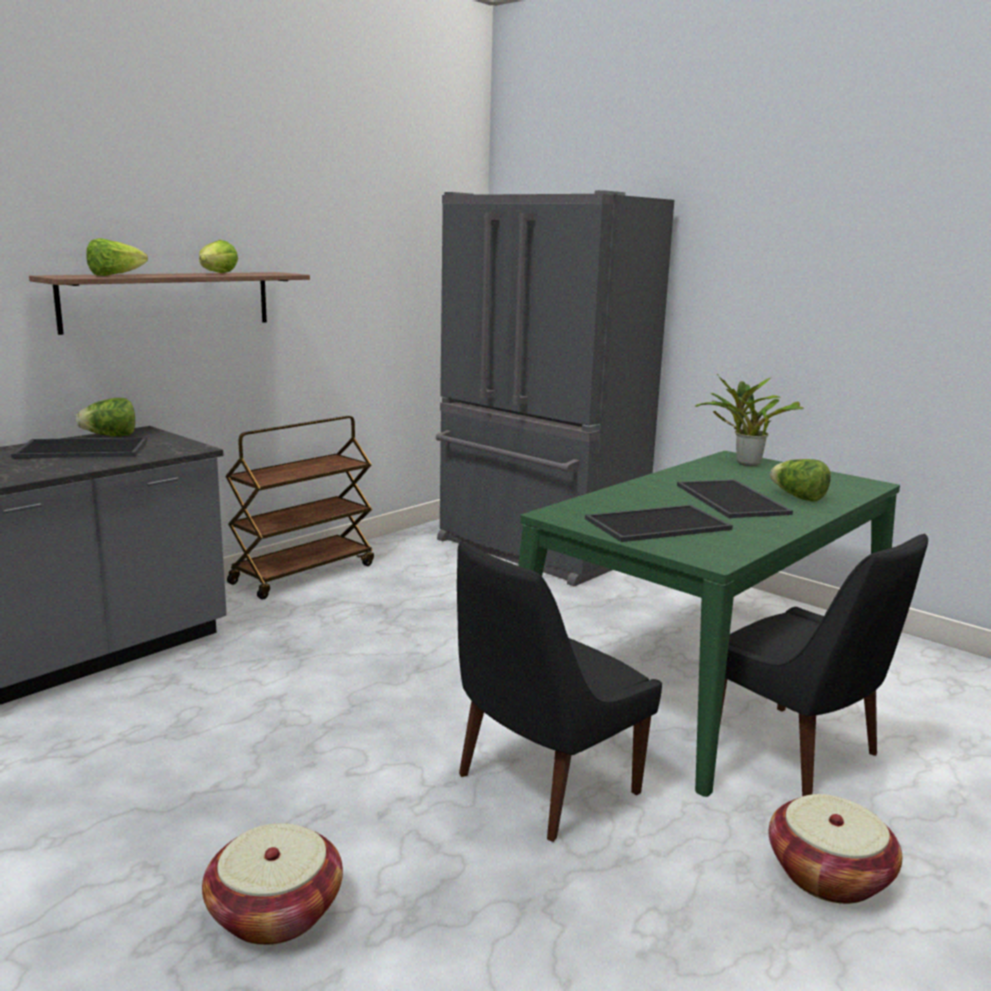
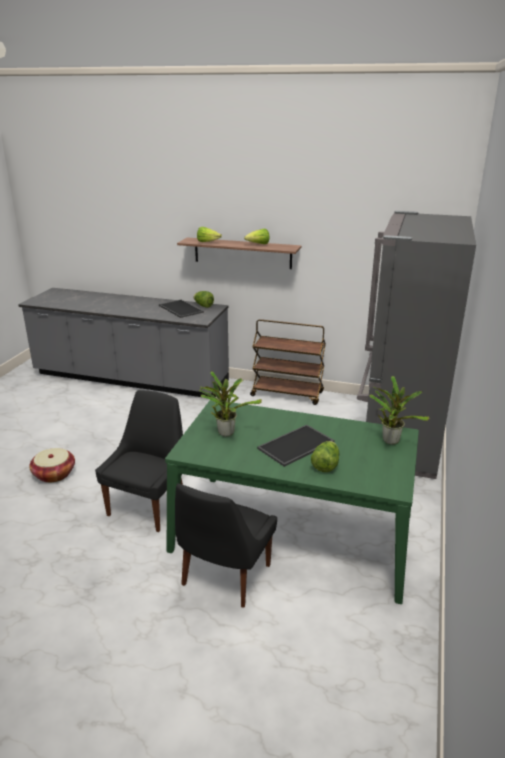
camera: 65 degrees right, 10 degrees up
black chair [457,541,662,842] -> black chair turned 90 degrees clockwise [95,390,183,532]
tray [585,505,733,542] -> potted plant [199,371,262,437]
basket [769,794,902,904] -> none

